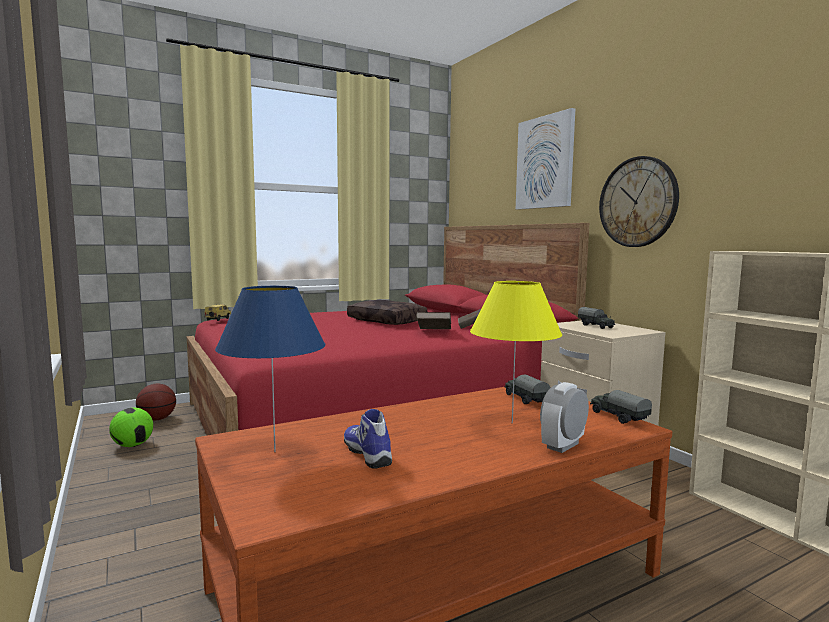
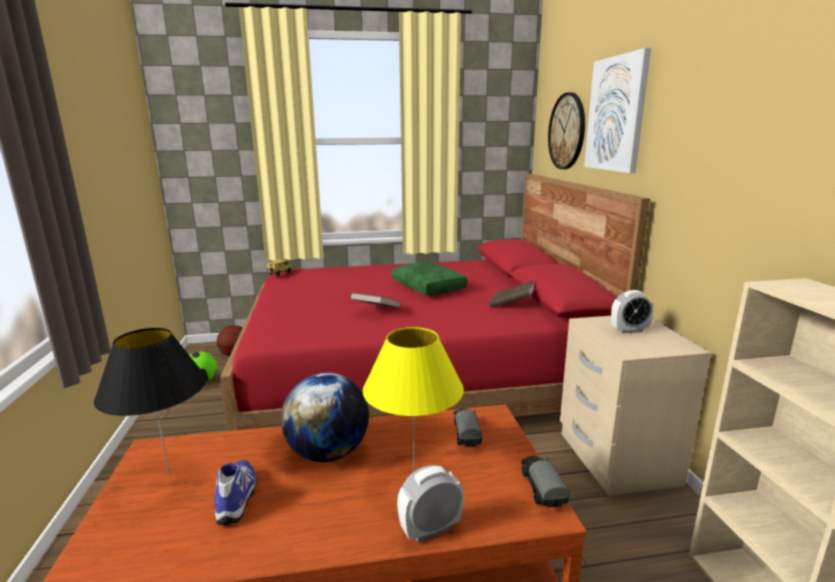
camera: 20 degrees right, 10 degrees up
blue table lamp [215,286,325,452] -> black table lamp [94,328,207,476]
brown pillow [347,300,427,325] -> green pillow [391,262,468,295]
brown book [416,312,451,329] -> brown book moved to [350,292,401,308]
toy truck [578,307,615,329] -> alarm clock [611,290,654,333]
wall clock [599,156,679,247] -> wall clock moved to [548,92,585,169]
none -> globe [281,373,369,462]

